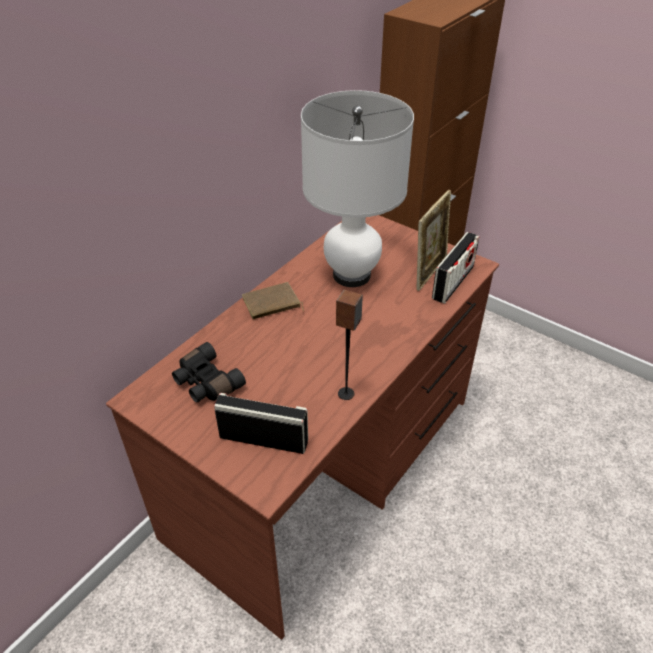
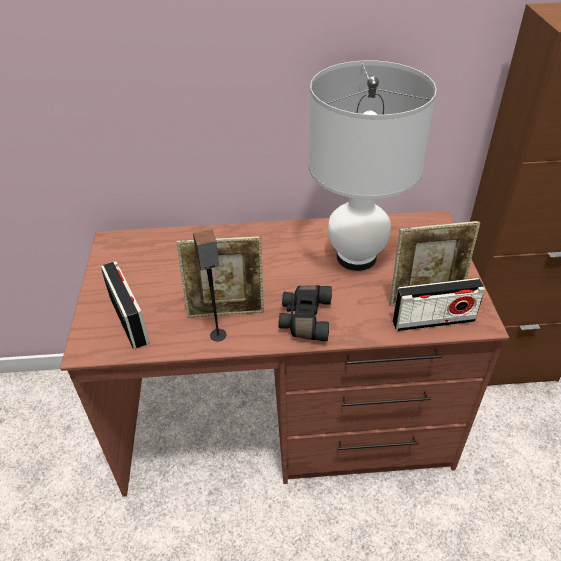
camera: 50 degrees right, 0 degrees up
black binoculars [172,342,246,403] -> black binoculars moved to [279,285,332,341]
brown book [242,282,304,319] -> none
none -> picture frame [177,236,264,318]

